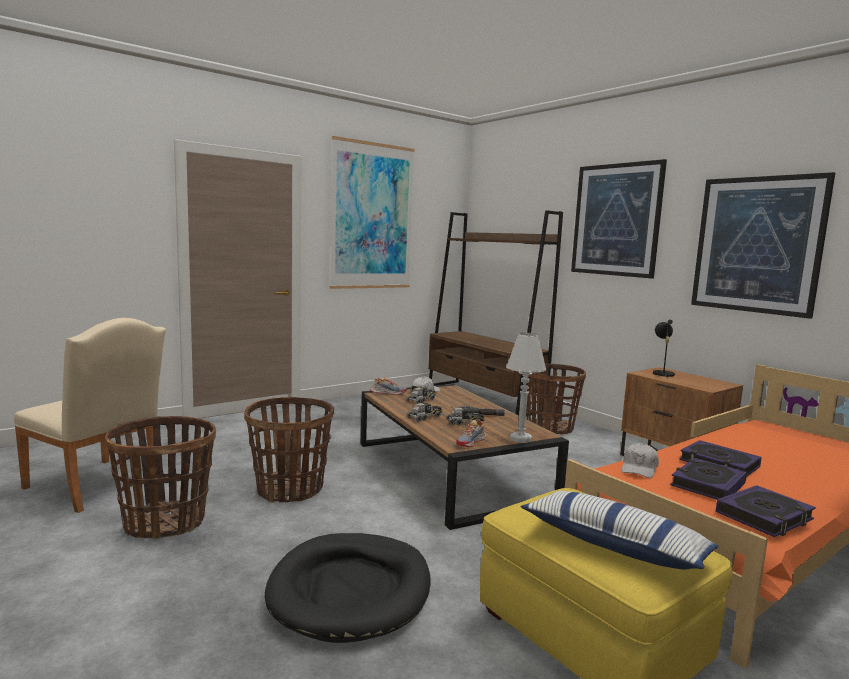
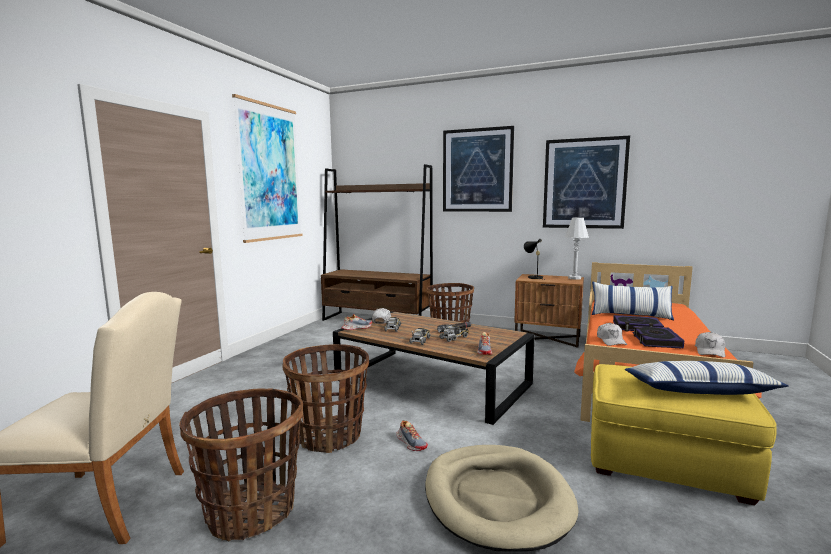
camera: 30 degrees left, 0 degrees up
black dog bed [265,533,430,643] -> beige dog bed [425,445,579,551]
white table lamp [506,333,546,443] -> white table lamp moved to [565,217,589,280]
book [716,485,816,537] -> white cap [695,332,725,358]
none -> shoe [396,420,428,451]
none -> pillow [592,282,674,320]

